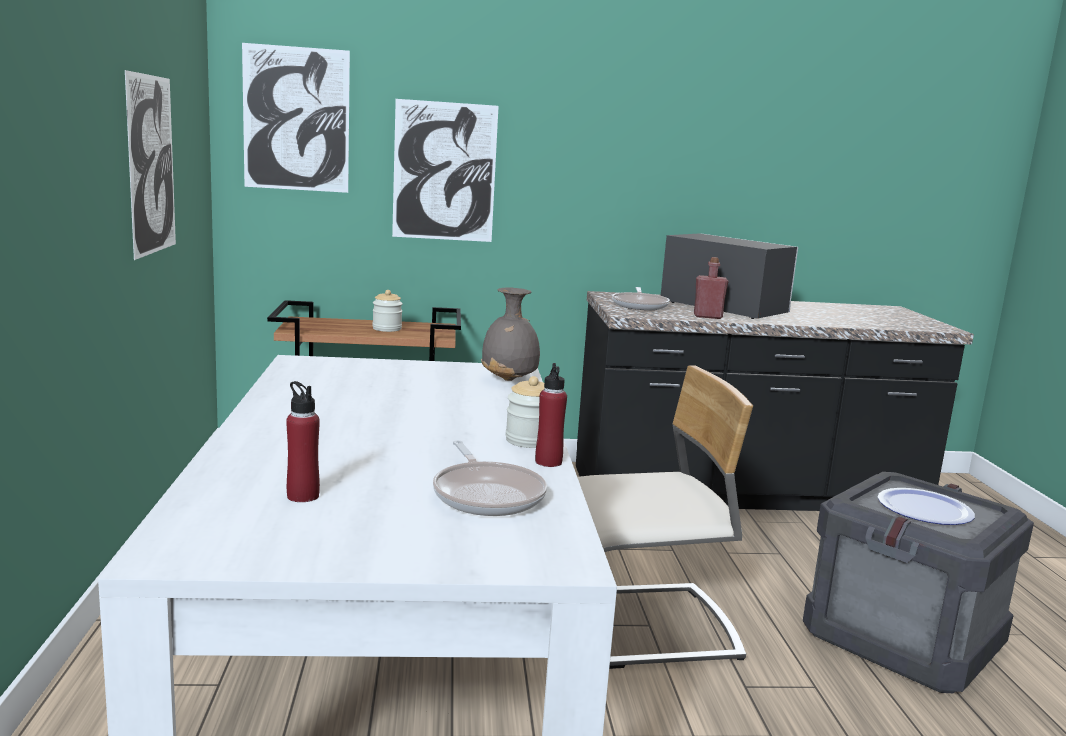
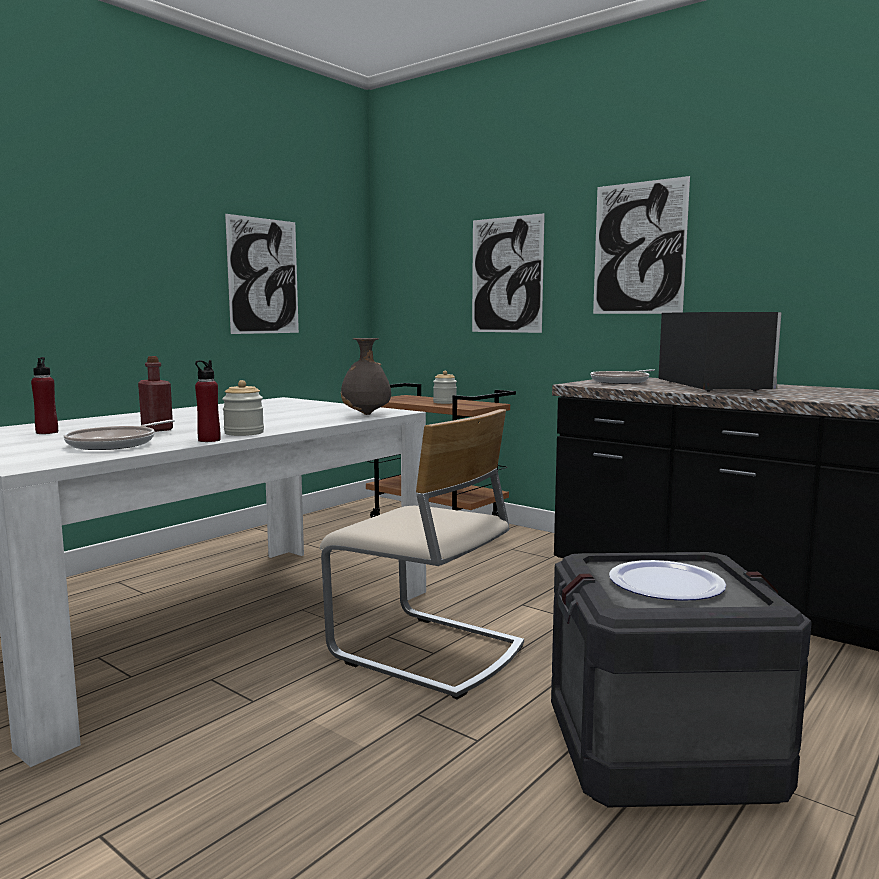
camera: 45 degrees right, 5 degrees down
picture [242,43,350,193] -> picture moved to [593,176,690,314]
red bottle [694,257,729,319] -> red bottle moved to [138,356,173,432]

